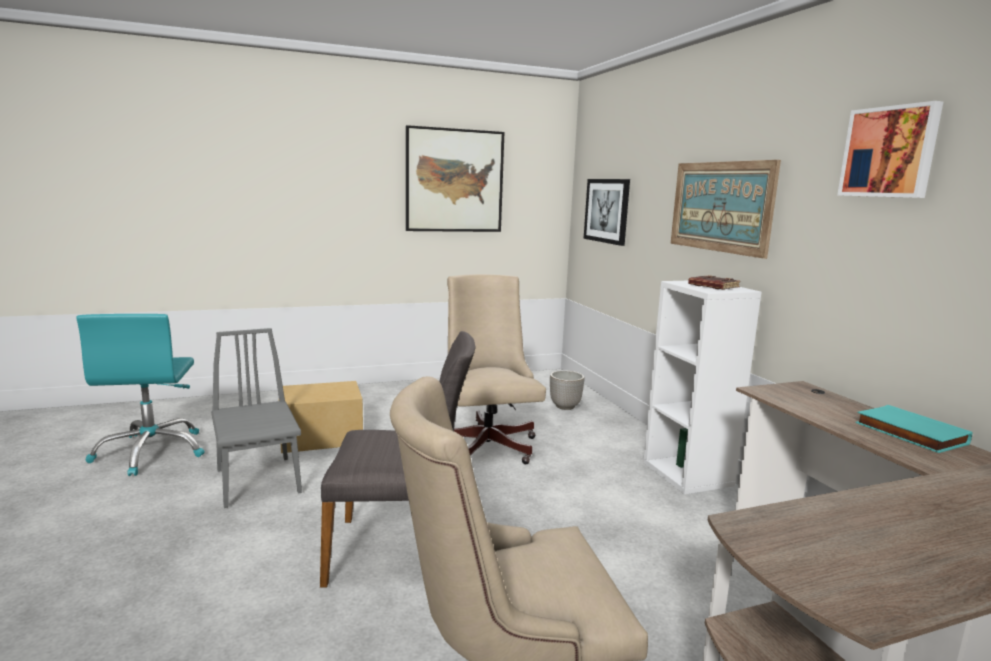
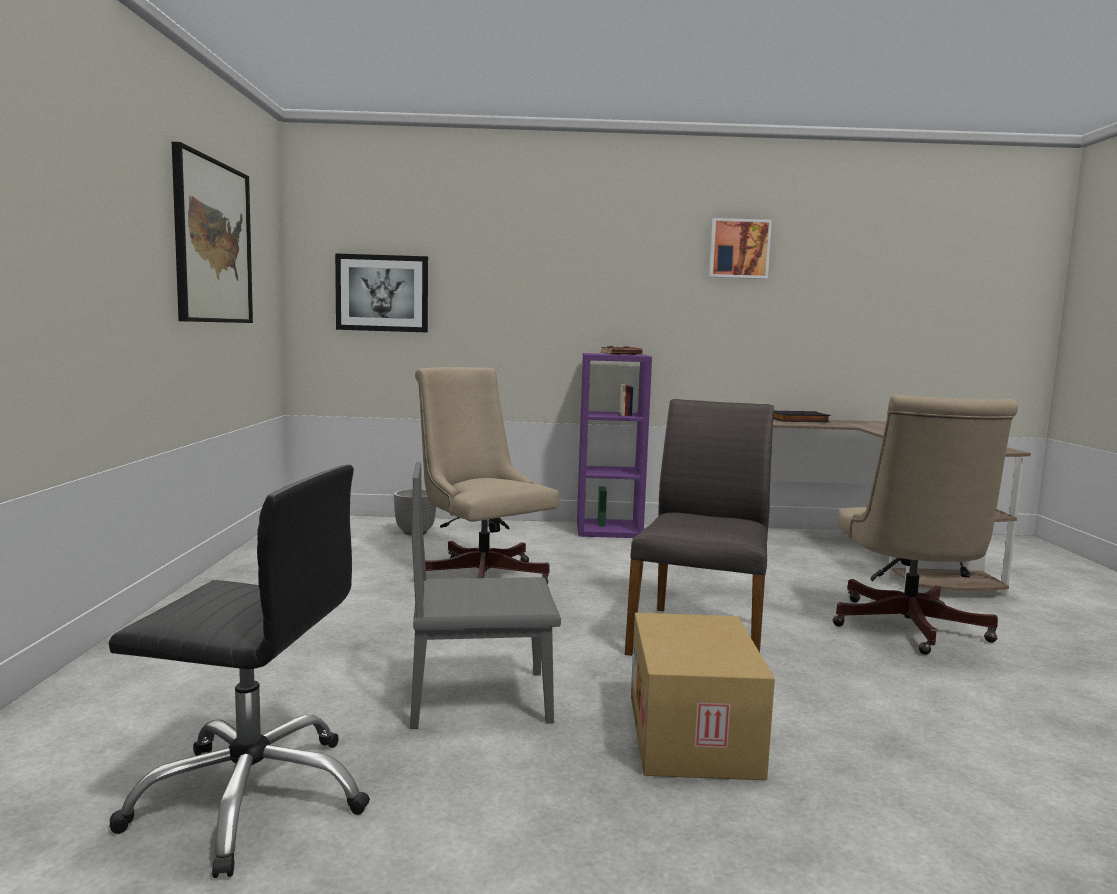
camera: 70 degrees left, 5 degrees down
turquoise office chair [76,314,205,476] -> black office chair [109,465,370,878]
cardboard box [281,381,363,453] -> cardboard box moved to [631,613,775,780]
beige office chair [447,274,546,464] -> beige office chair turned 45 degrees clockwise [415,367,559,584]
white bookcase [643,281,762,495] -> purple bookcase [577,353,652,538]
picture [671,160,781,259] -> none
turquoise book [855,405,972,453] -> black book [773,411,831,422]

